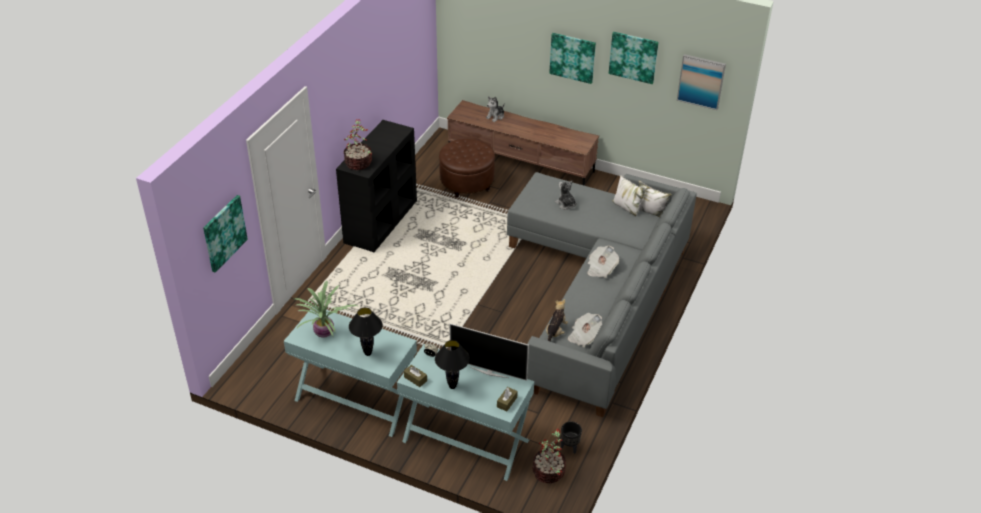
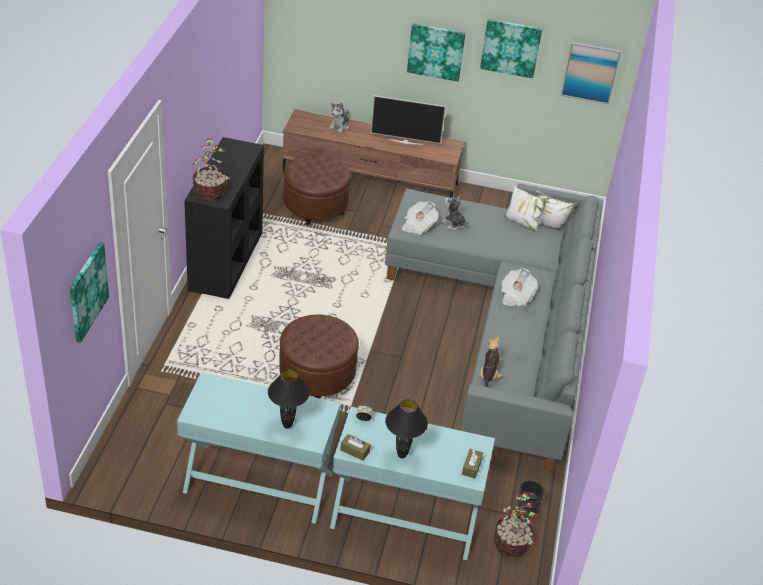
camera: 15 degrees left, 0 degrees up
potted plant [295,281,357,338] -> none
television [449,323,529,381] -> television moved to [371,95,446,145]
newspaper [568,313,602,347] -> newspaper moved to [402,201,439,235]
none -> brown ottoman [279,315,359,399]

